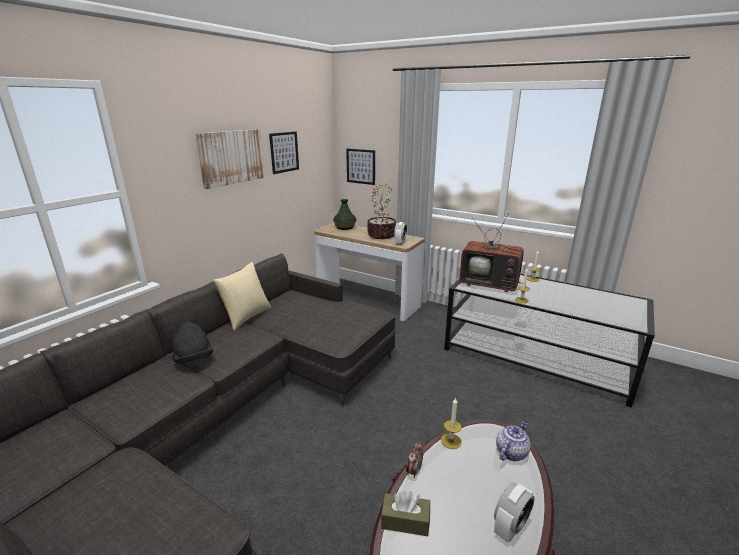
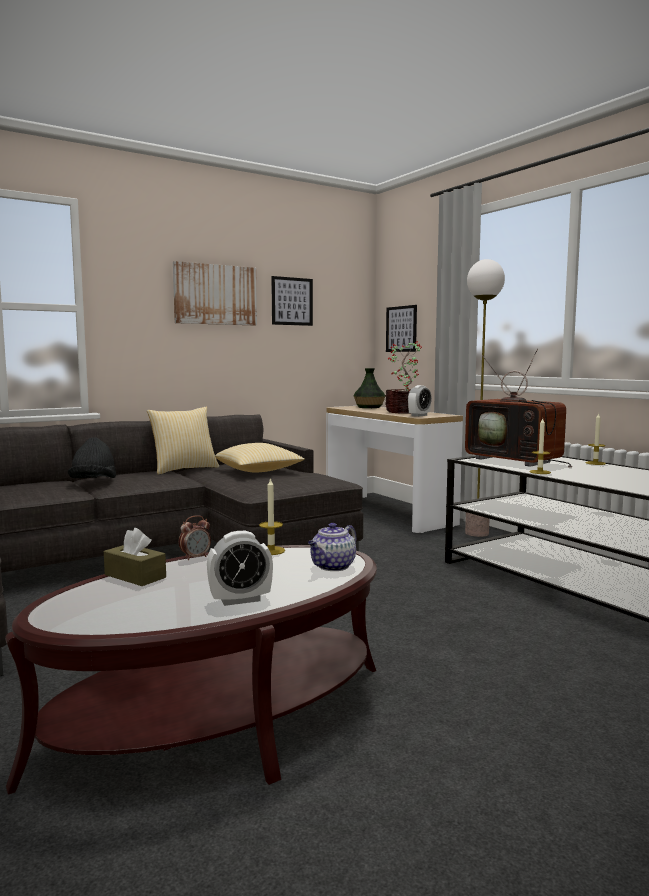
camera: 25 degrees right, 15 degrees down
teapot [496,421,531,461] -> teapot turned 150 degrees clockwise [308,523,356,571]
none -> pillow [215,443,305,472]
none -> floor lamp [465,259,505,537]

